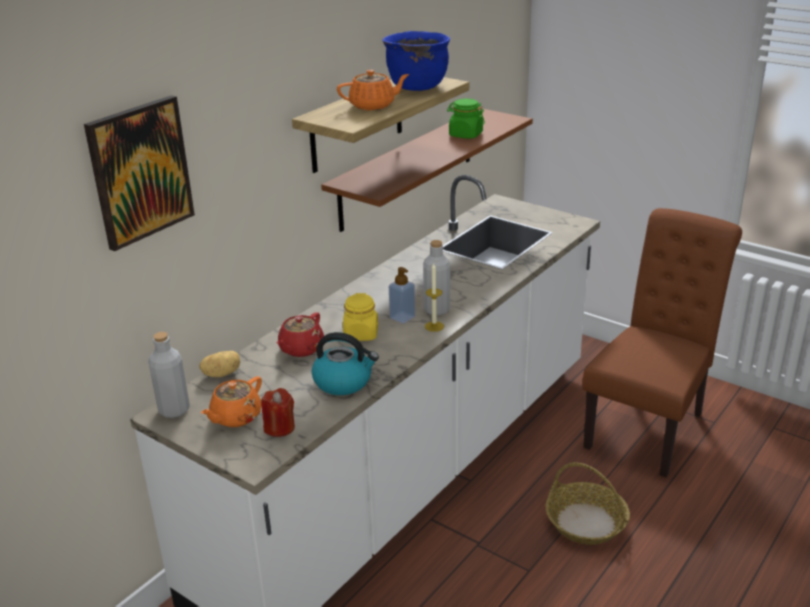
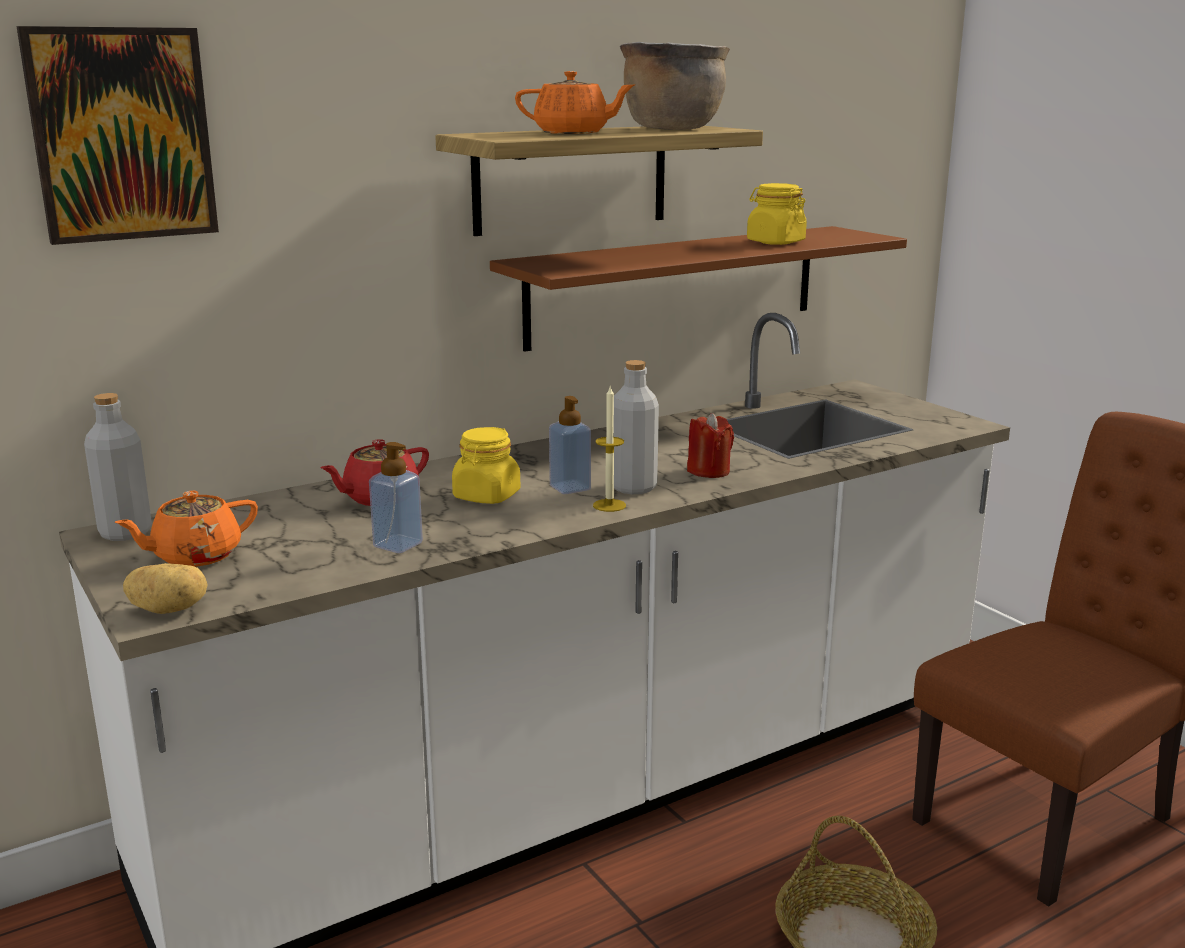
camera: 20 degrees right, 10 degrees down
potato [199,351,240,378] -> potato moved to [123,563,208,614]
red candle [261,388,295,437] -> red candle moved to [687,413,734,478]
kettle [312,332,379,395] -> soap dispenser [369,442,423,553]
blue cooking pot [382,31,450,91] -> brown cooking pot [620,42,730,130]
green jar [447,99,485,139] -> yellow jar [747,183,807,245]

